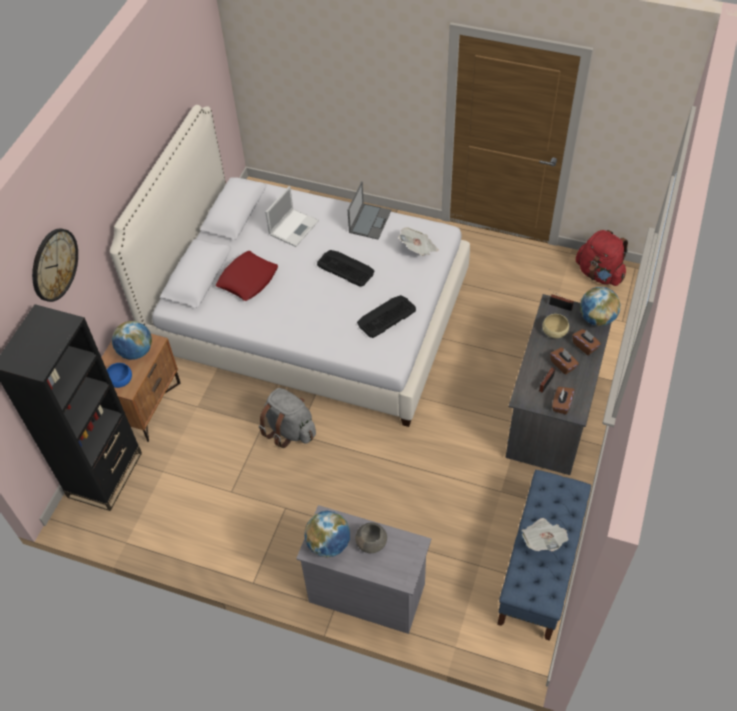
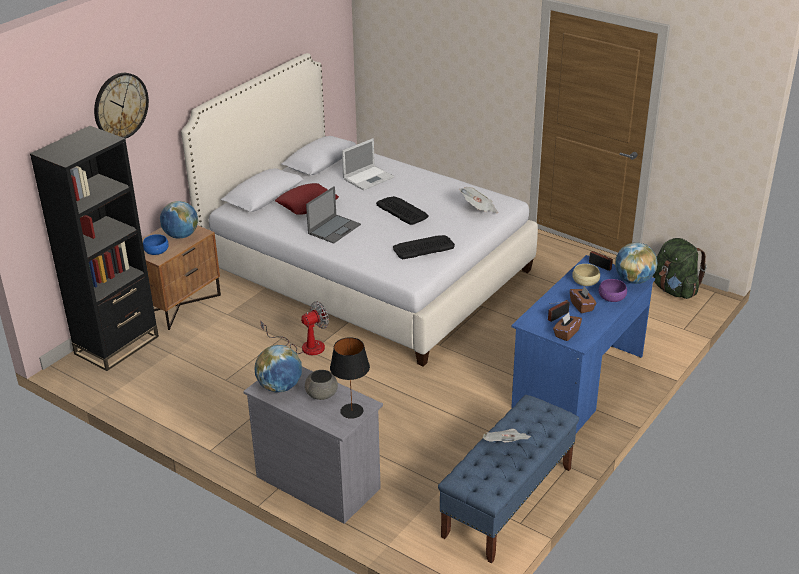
camera: 15 degrees right, 20 degrees down
grey backpack [259,388,316,448] -> fan [260,301,329,355]
laptop [348,181,391,240] -> laptop moved to [306,186,361,244]
grey desk [505,294,611,475] -> blue desk [511,255,655,433]
brown tissue box [572,329,601,355] -> purple bowl [599,279,627,302]
red backpack [576,230,628,286] -> green backpack [653,238,707,299]
none -> black table lamp [330,337,370,419]

